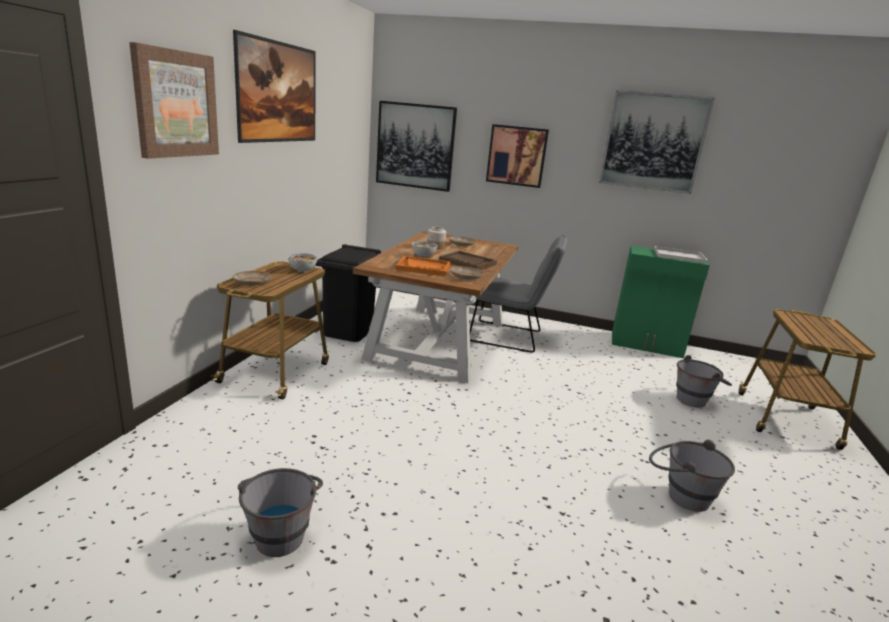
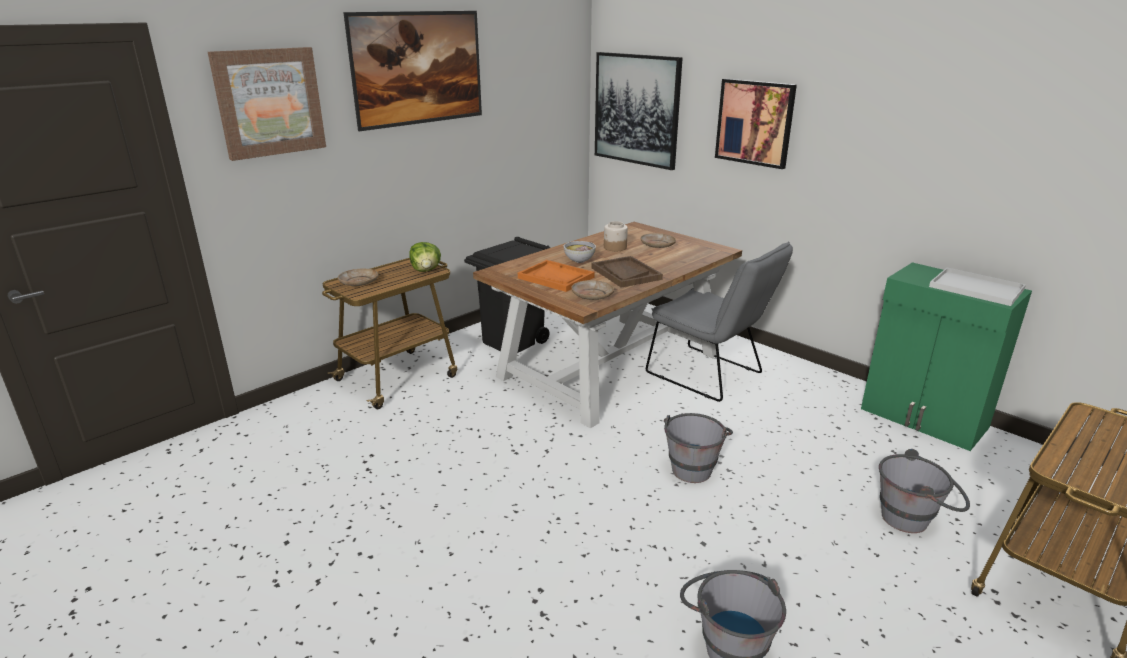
camera: 30 degrees right, 5 degrees up
grey bucket [238,468,323,557] -> grey bucket moved to [664,413,733,483]
bowl [288,253,318,272] -> lettuce [409,242,441,272]
picture [599,90,714,194] -> none

